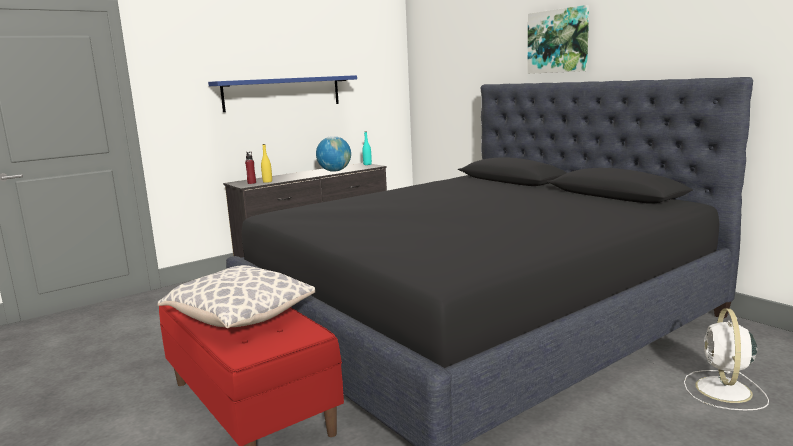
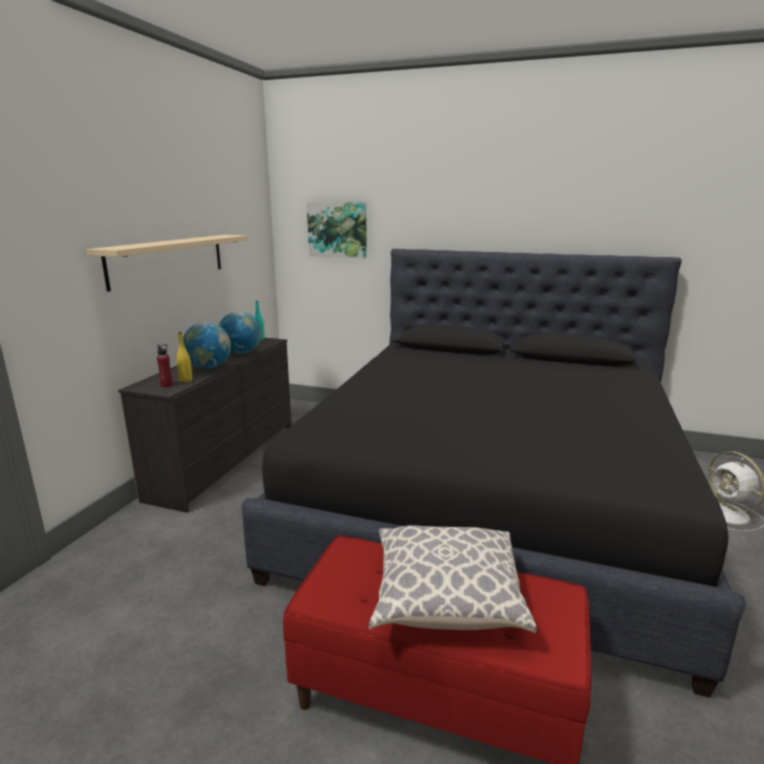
camera: 35 degrees left, 5 degrees up
blue shelf [208,75,357,112] -> beige shelf [87,235,248,292]
picture [527,5,589,74] -> picture moved to [307,202,367,258]
none -> globe [183,322,231,369]

